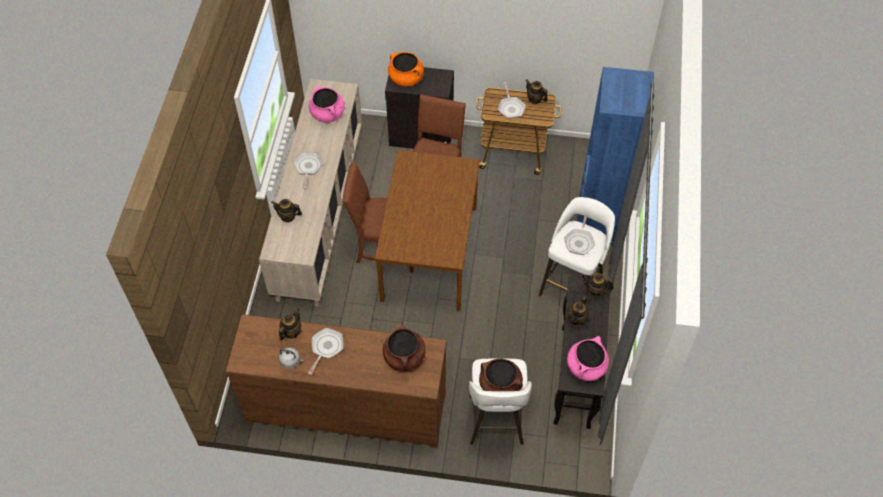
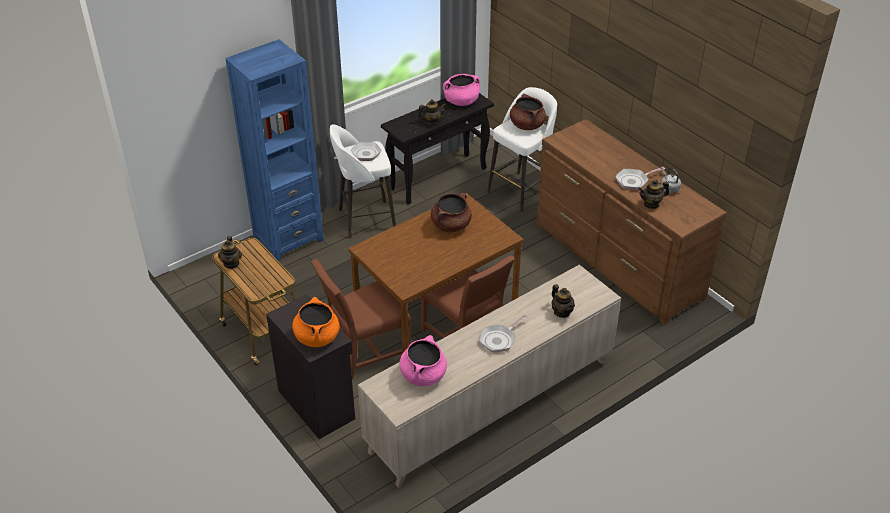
camera: 135 degrees left, 15 degrees down
brown cooking pot [383,324,426,371] -> brown cooking pot moved to [431,193,472,232]
frying pan [498,82,526,119] -> none
teapot [582,273,614,297] -> none

